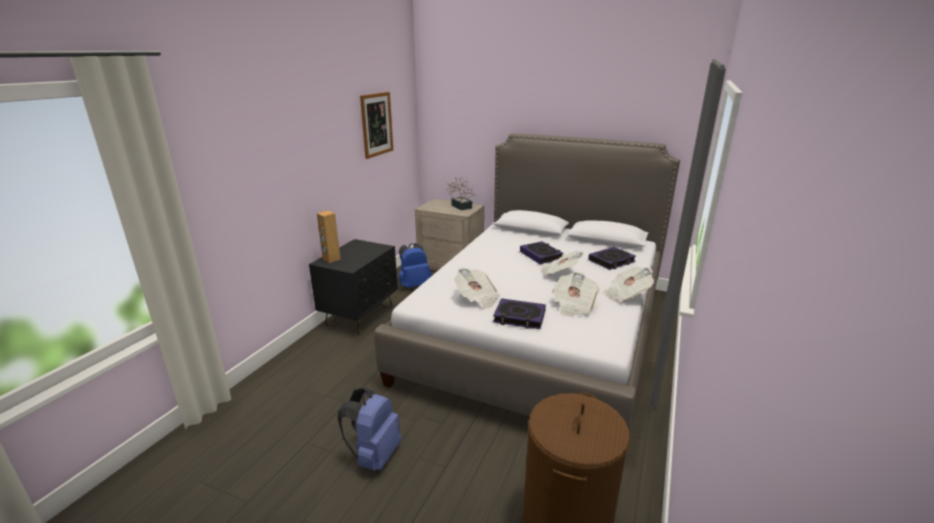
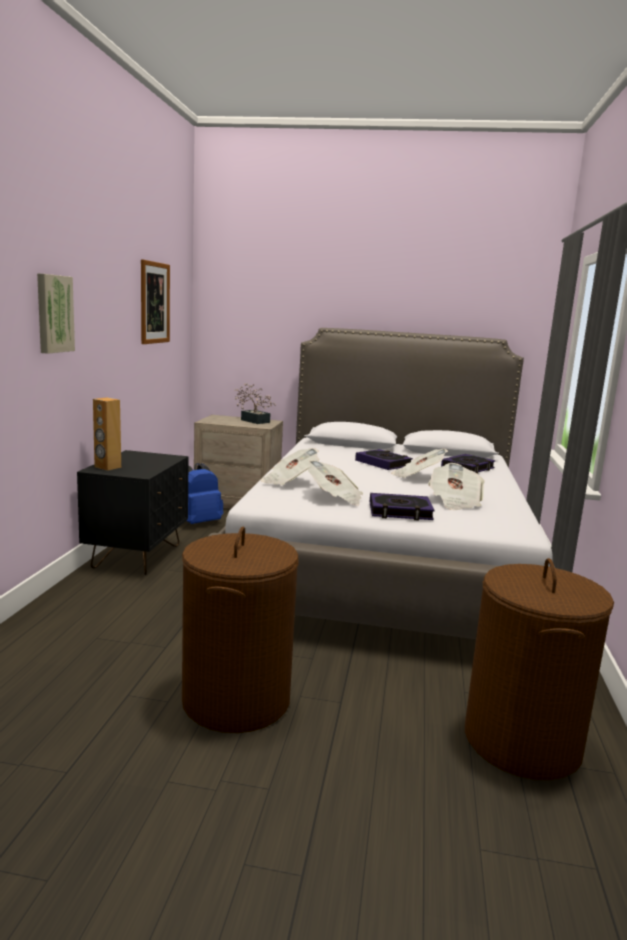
camera: 15 degrees left, 10 degrees down
blue backpack [337,387,401,470] -> brown laundry basket [182,527,299,733]
newspaper [603,267,654,302] -> newspaper moved to [261,448,319,485]
none -> picture [37,273,75,354]

